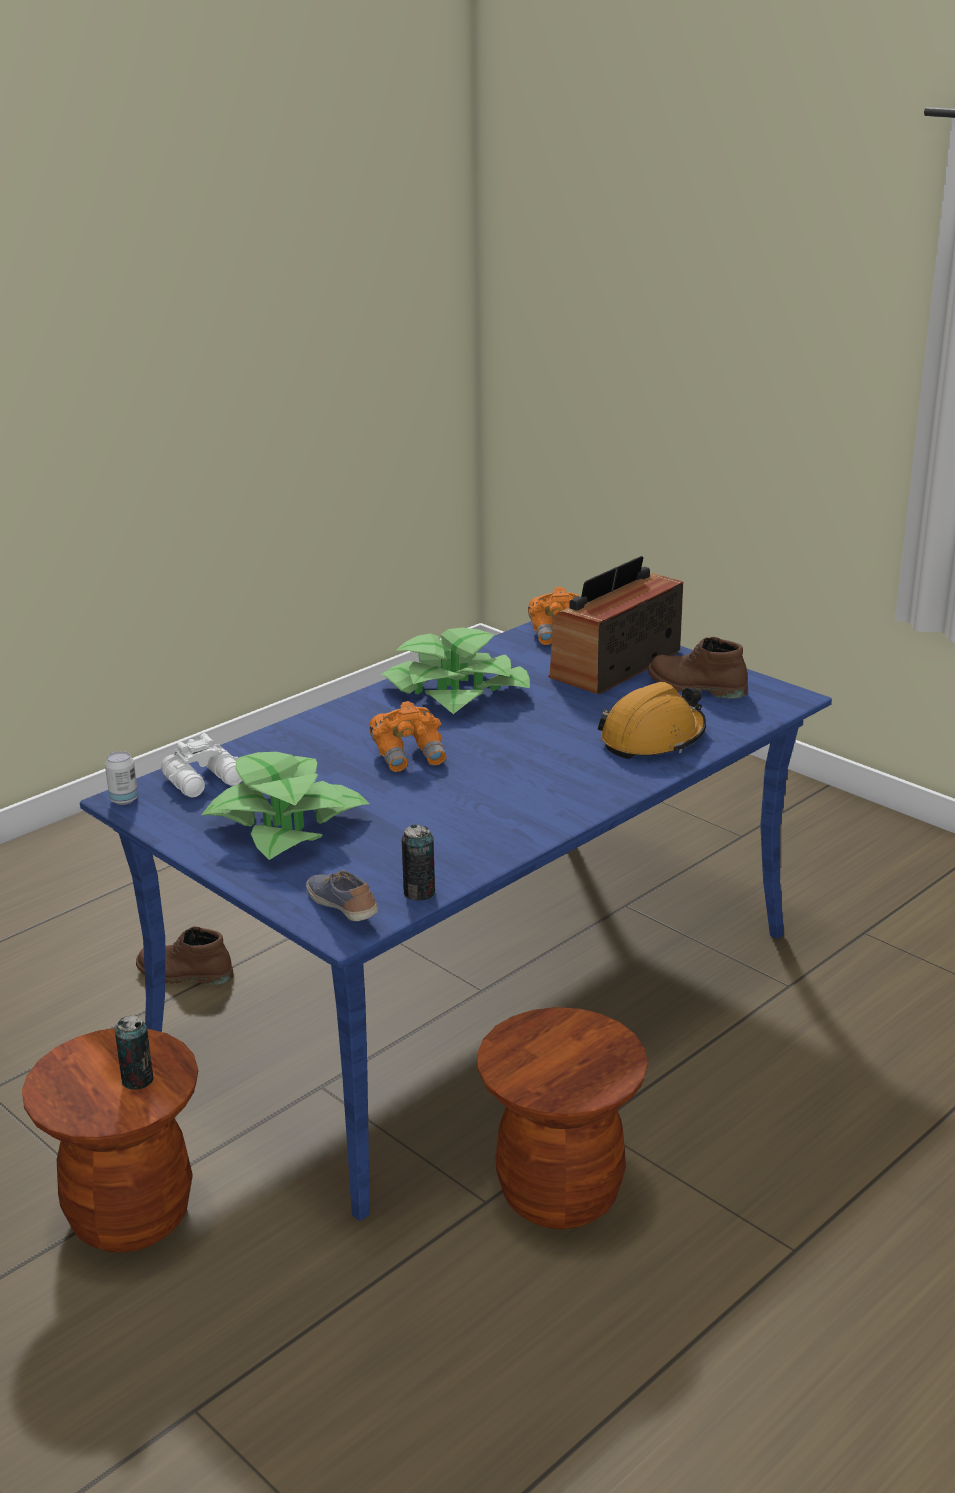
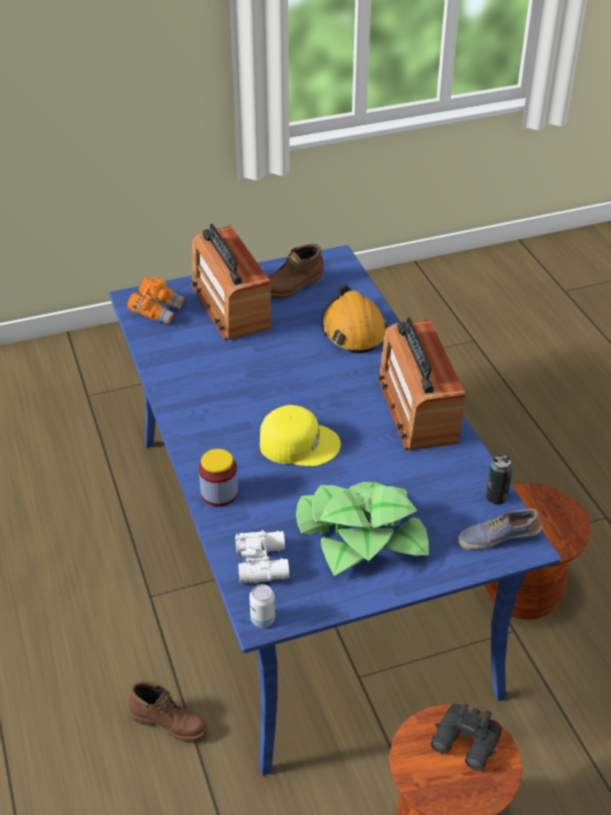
camera: 65 degrees left, 15 degrees up
can [115,1015,153,1090] -> black binoculars [431,704,502,771]
brown boot [136,926,234,985] -> brown boot turned 105 degrees counterclockwise [128,681,208,742]
orange binoculars [369,701,447,772] -> yellow cap [260,405,341,466]
potted plant [380,628,530,714] -> none
none -> jar [199,449,238,506]
none -> radio [377,317,466,450]

